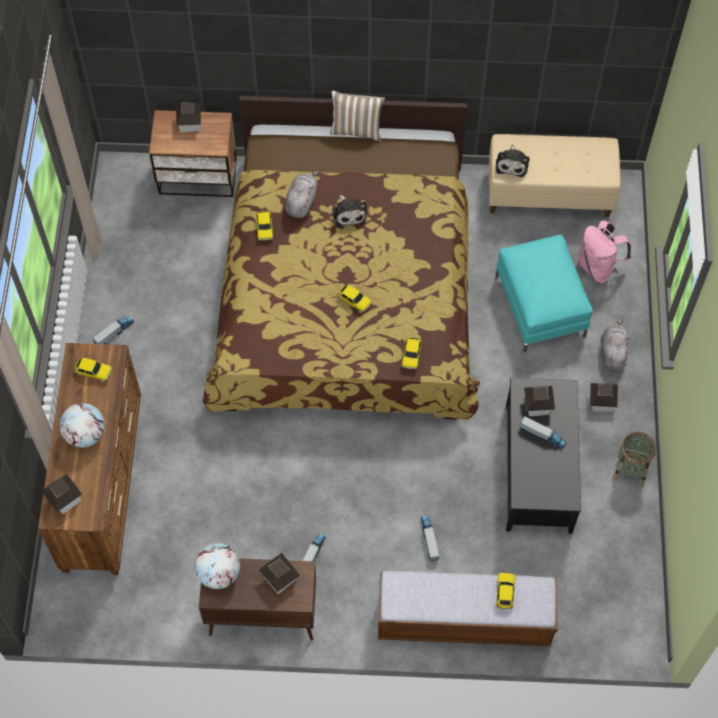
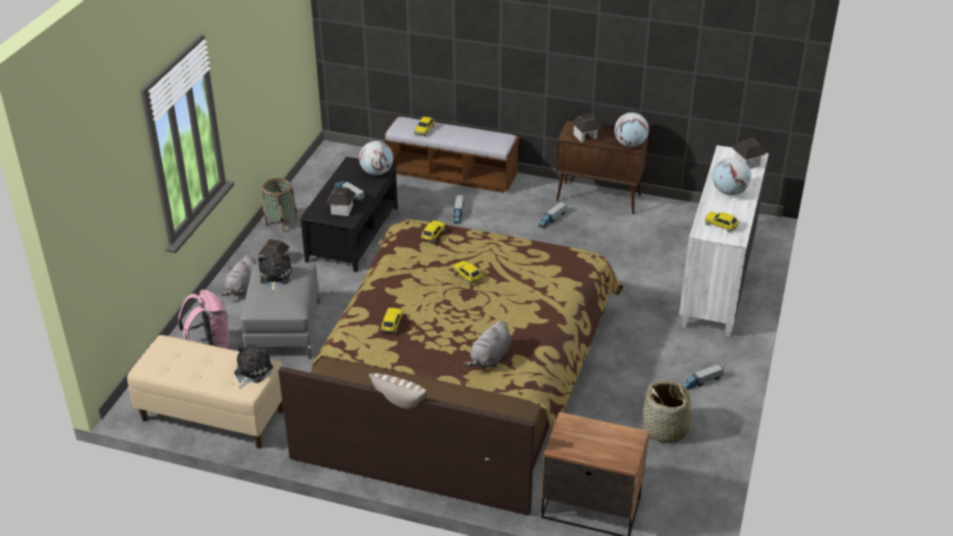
camera: 165 degrees left, 25 degrees down
brown dresser [38,343,141,575] -> white dresser [679,145,769,337]
toy house [176,103,201,133] -> none
toy car [256,211,273,241] -> toy car moved to [381,308,403,334]
plush toy [332,194,367,228] -> plush toy moved to [258,253,292,292]
turquoise ottoman [495,235,593,352] -> grey ottoman [240,263,320,359]
none -> globe [359,141,393,175]
none -> basket [638,381,700,443]

